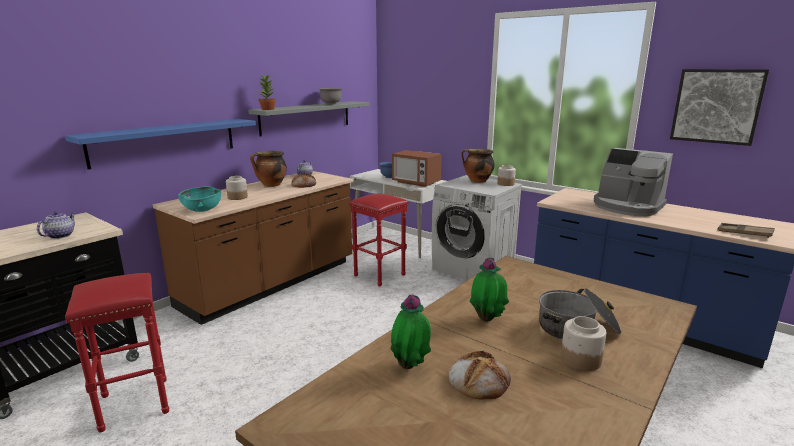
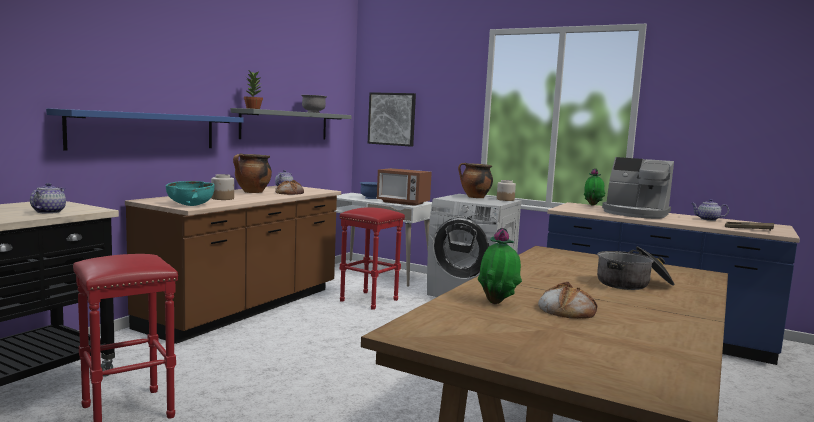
camera: 10 degrees left, 10 degrees down
potted plant [470,257,509,322] -> potted plant moved to [584,168,605,206]
jar [561,316,606,371] -> none
picture [670,69,769,146] -> picture moved to [368,92,416,147]
none -> teapot [691,199,729,221]

